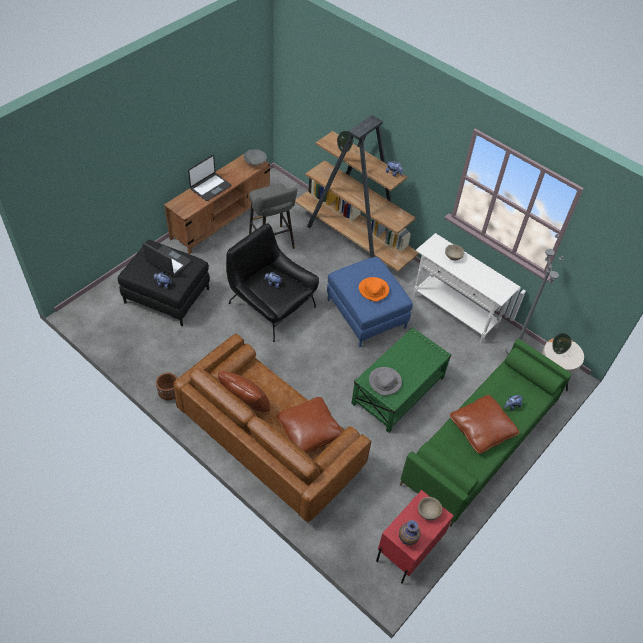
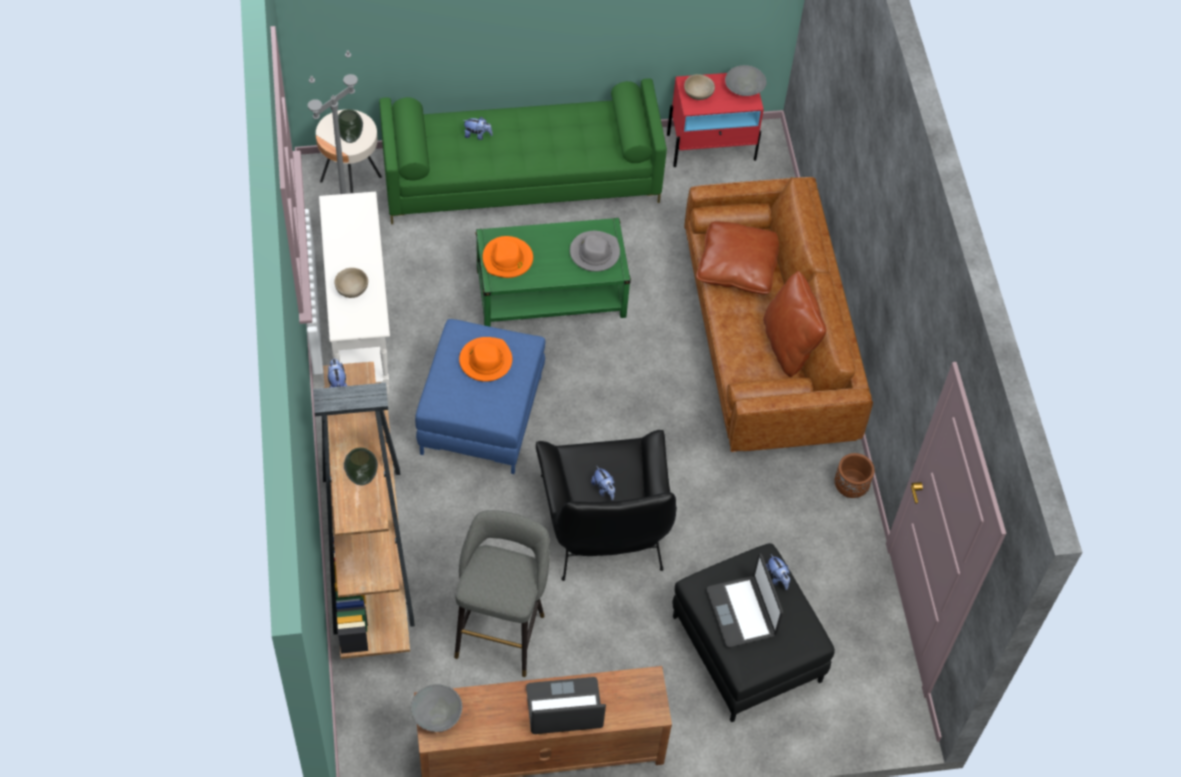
camera: 140 degrees left, 5 degrees up
vase [399,520,420,545] -> grey bowl [725,65,767,96]
brown pillow [450,395,519,453] -> none
none -> orange hat [482,236,533,278]

